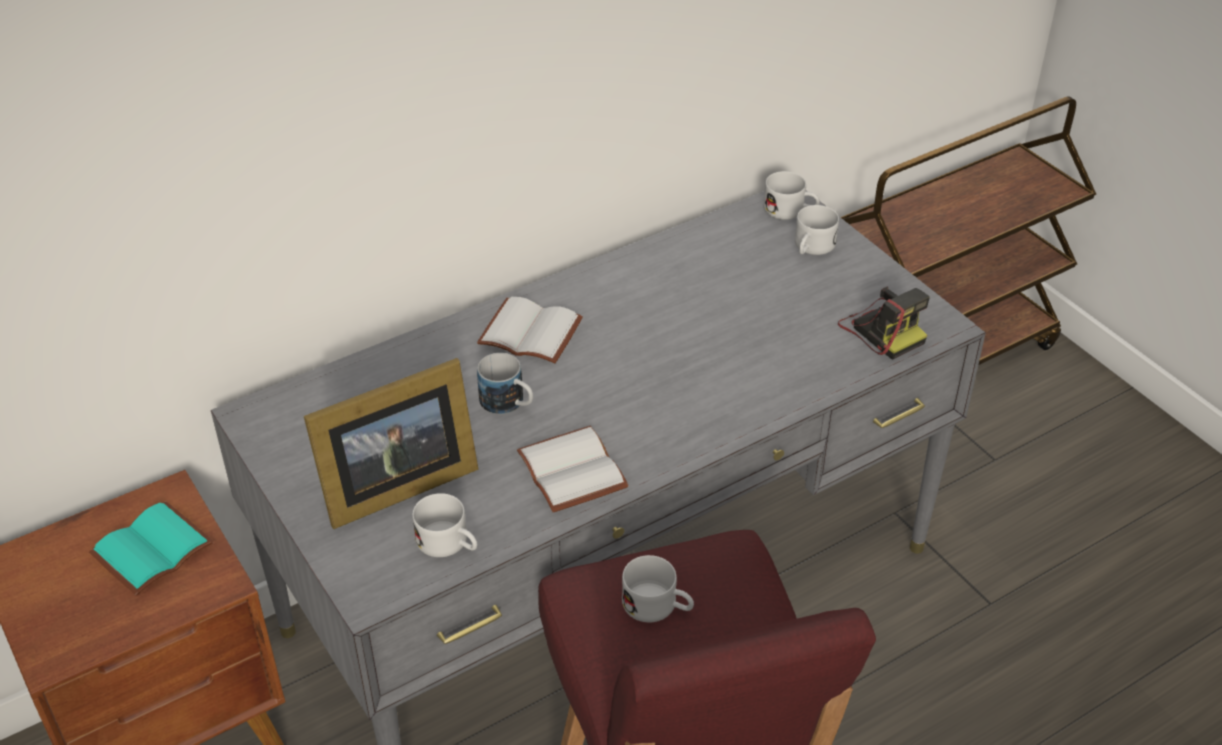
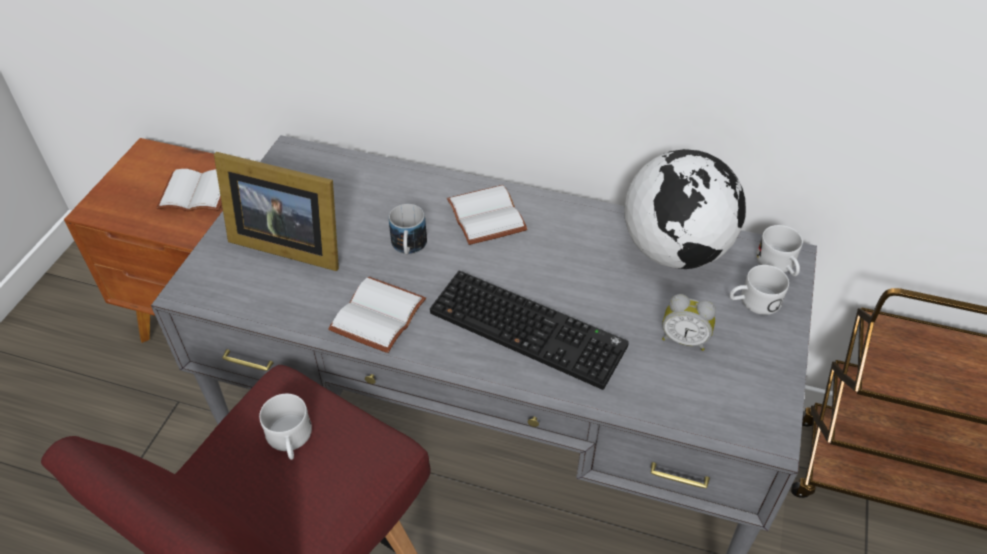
camera: 50 degrees right, 5 degrees up
turquoise book [89,501,213,596] -> white book [156,169,222,211]
white mug [412,493,477,557] -> none
camera [838,287,930,360] -> none
none -> keyboard [430,271,629,390]
none -> globe [624,149,746,269]
none -> alarm clock [662,294,716,351]

